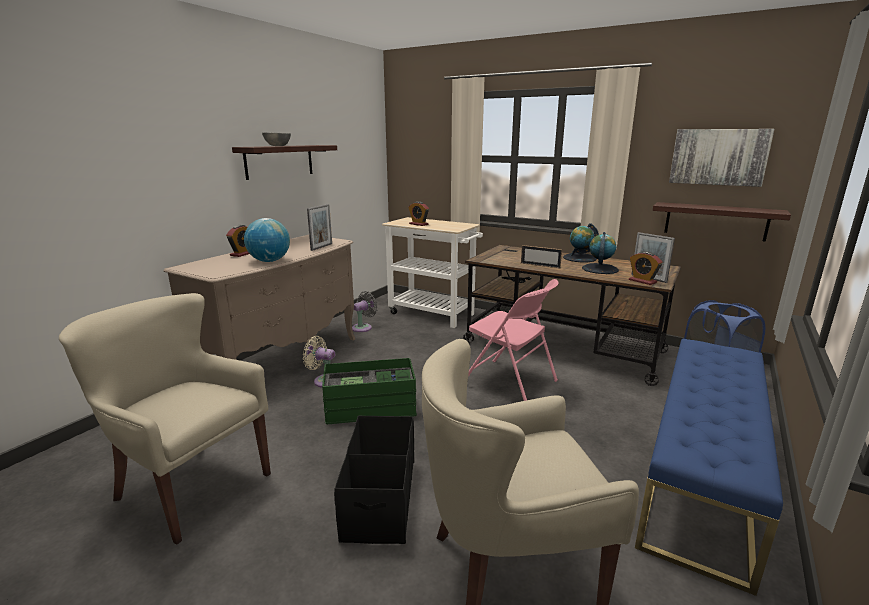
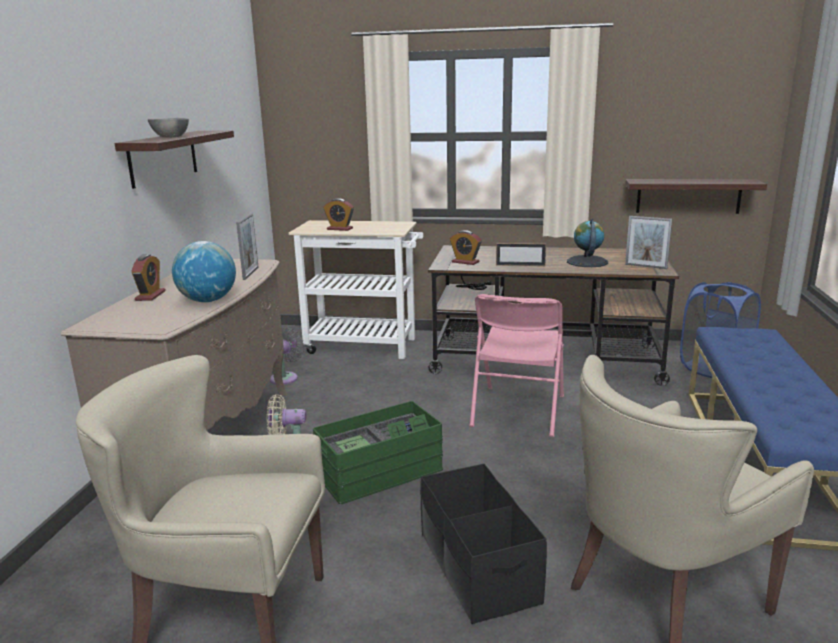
camera: 20 degrees left, 0 degrees up
pink chair [468,279,559,401] -> pink chair turned 90 degrees clockwise [469,294,564,437]
globe [563,223,599,262] -> none
alarm clock [629,251,662,285] -> alarm clock moved to [450,230,482,265]
picture [669,129,775,187] -> none

